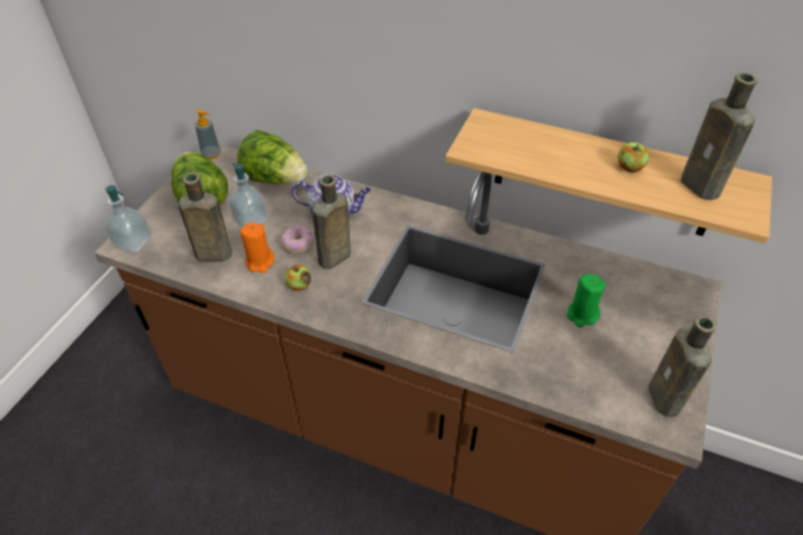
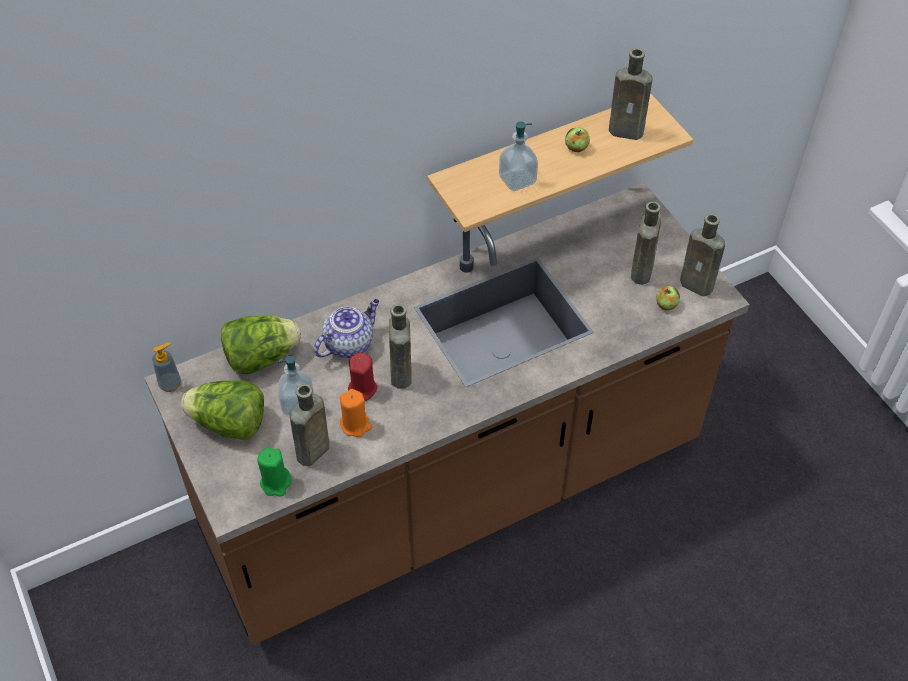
camera: 50 degrees left, 5 degrees up
soap dispenser [105,185,151,253] -> soap dispenser moved to [499,122,538,191]
donut [281,224,314,253] -> red candle [348,353,377,401]
apple [285,265,311,291] -> apple moved to [656,286,680,310]
green candle [567,274,606,328] -> green candle moved to [257,447,291,496]
none -> brown bottle [631,202,661,285]

